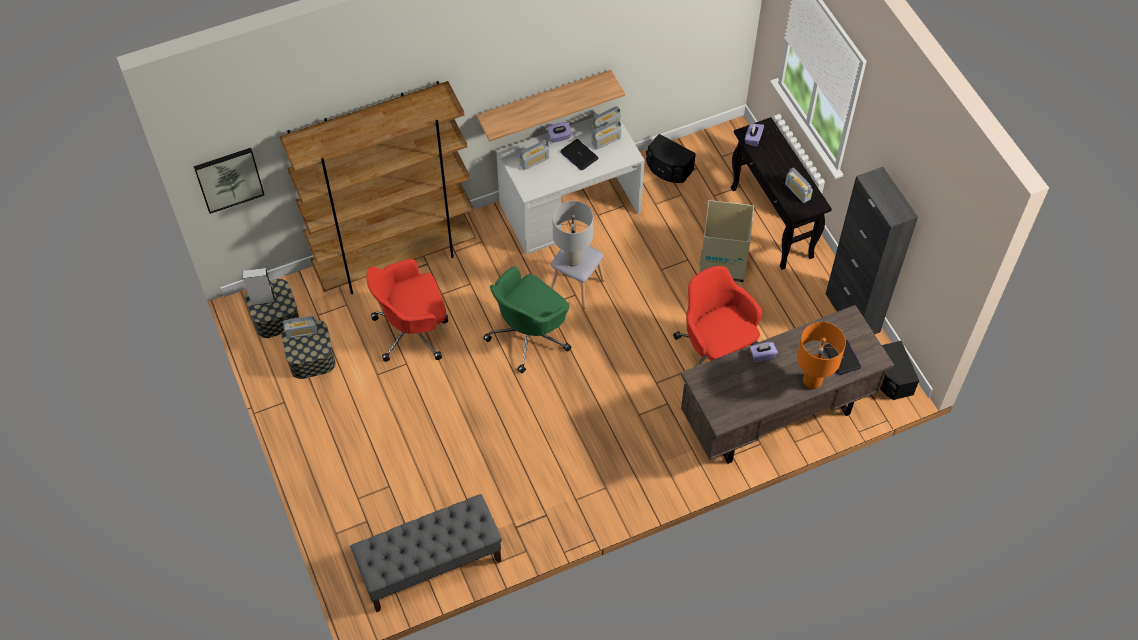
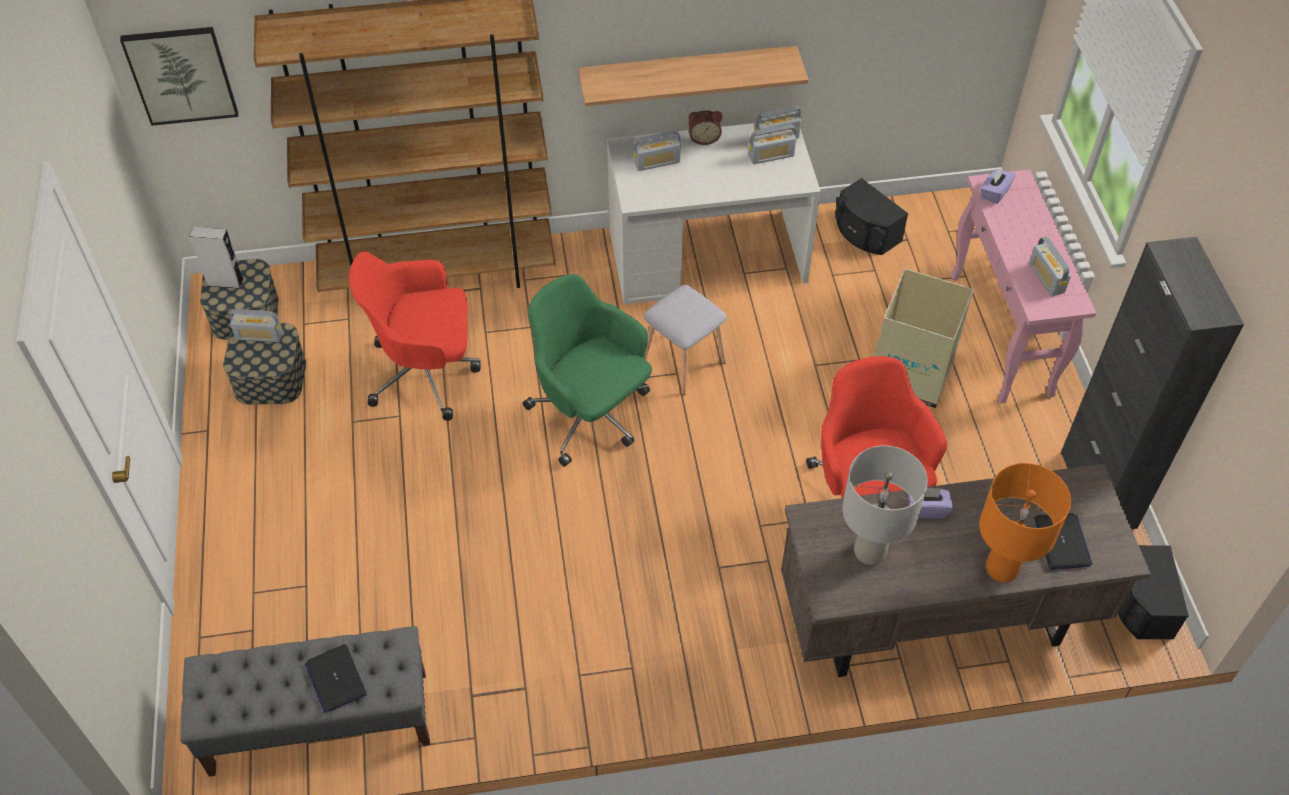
camera: 15 degrees right, 5 degrees down
green office chair [483,266,572,374] -> green office chair turned 75 degrees clockwise [523,274,652,467]
purple tissue box [547,122,572,143] -> alarm clock [689,110,723,145]
grey table lamp [553,201,593,266] -> grey table lamp moved to [842,446,928,565]
laptop [560,139,599,171] -> laptop moved to [305,644,367,713]
black console table [731,117,832,270] -> pink console table [951,169,1096,403]

